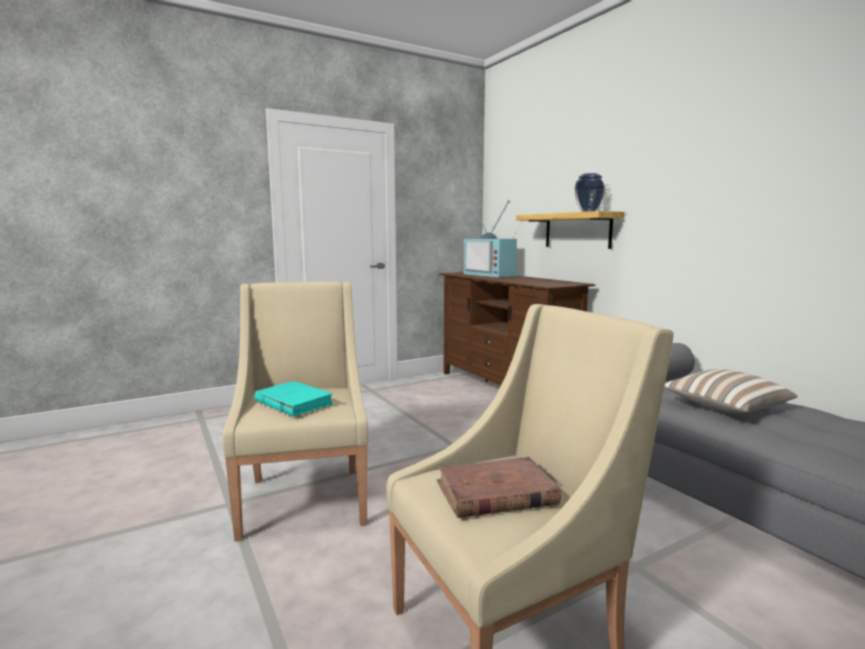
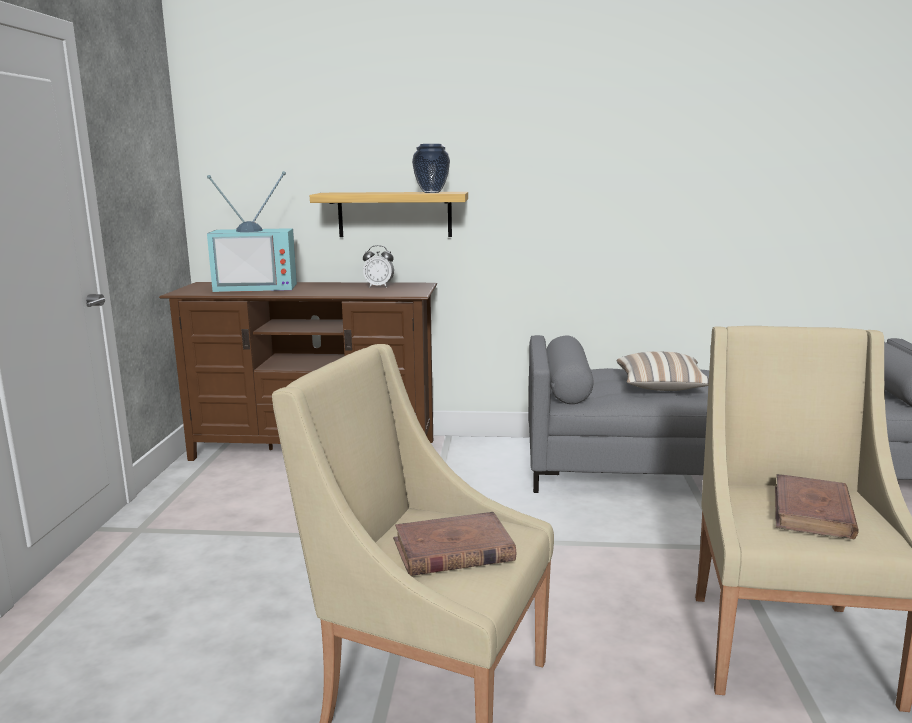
camera: 55 degrees left, 5 degrees up
turquoise book [254,381,334,417] -> brown book [393,512,516,576]
none -> alarm clock [363,245,394,288]

